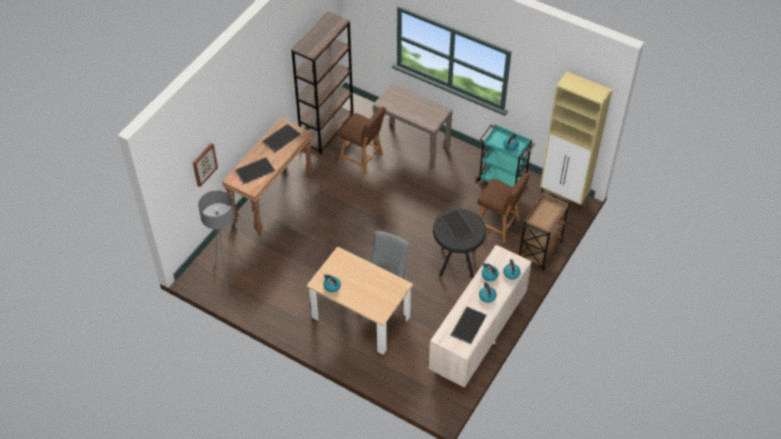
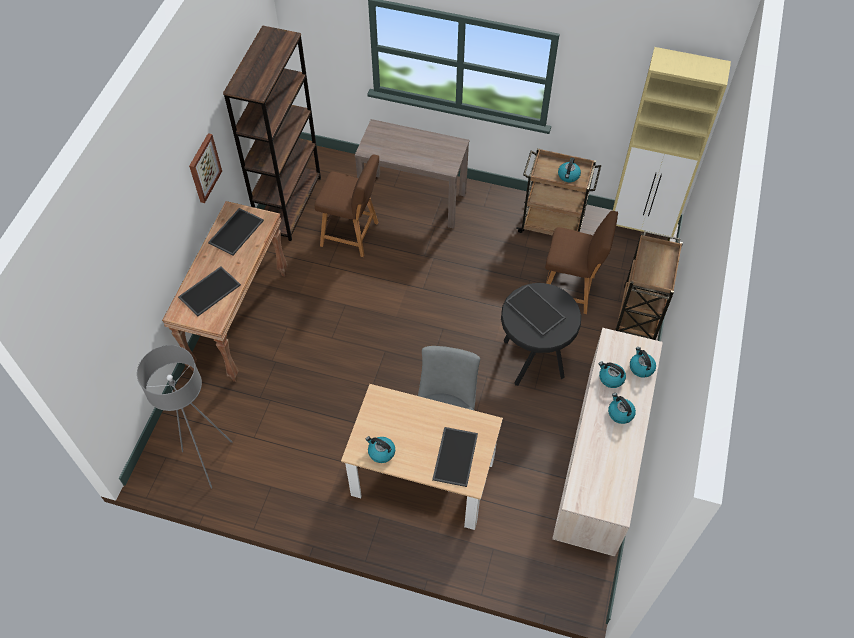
camera: 15 degrees left, 5 degrees up
picture [193,143,218,187] -> picture moved to [189,133,222,203]
tray [450,306,487,344] -> tray moved to [432,427,478,487]
turquoise cart [476,124,535,187] -> brown cart [516,148,601,236]

